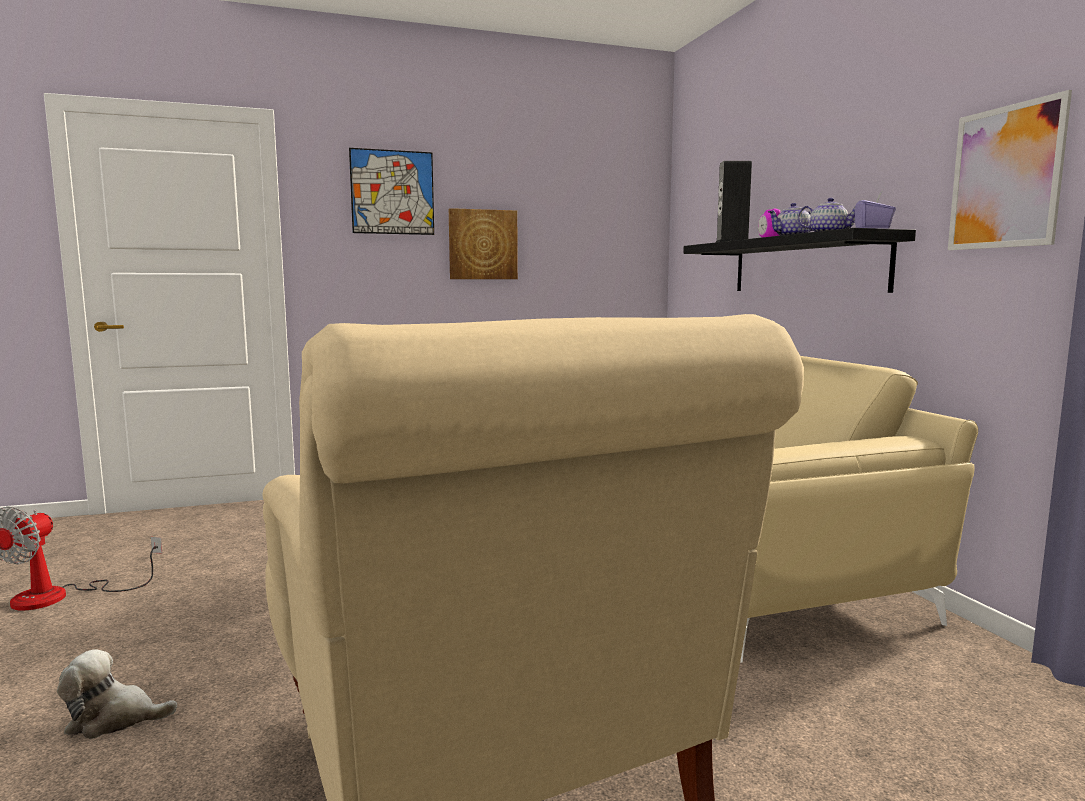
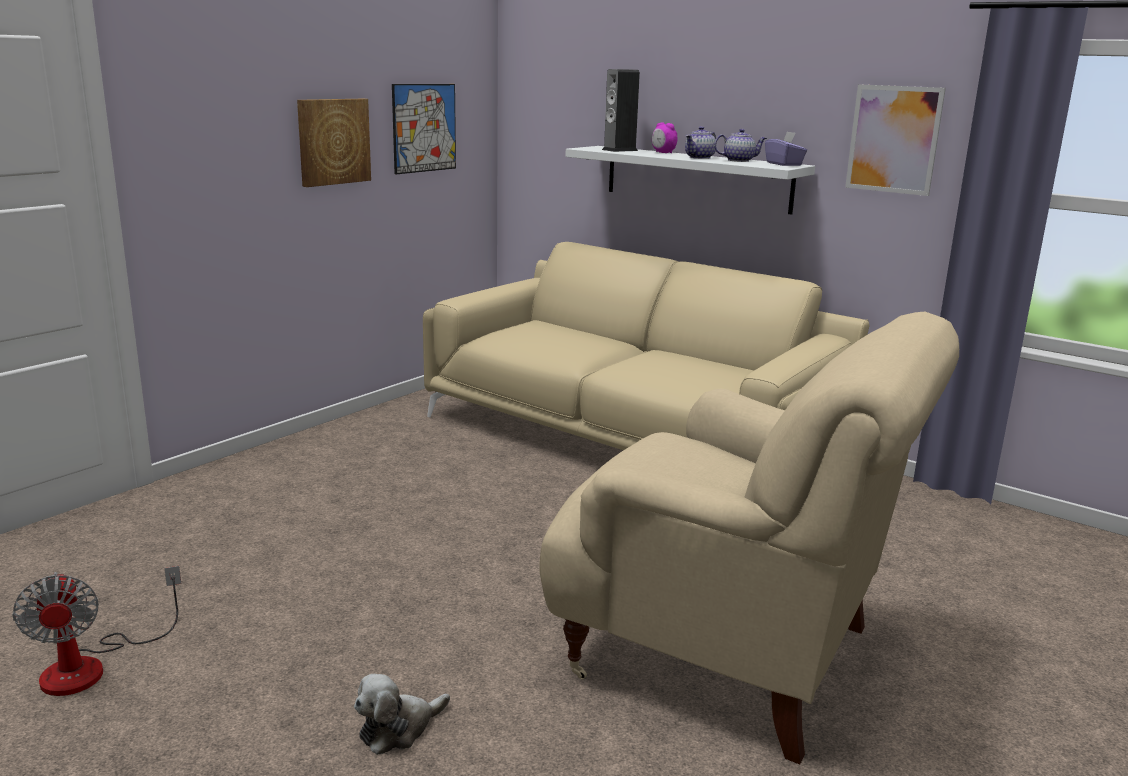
camera: 35 degrees left, 10 degrees up
picture [349,148,434,235] -> picture moved to [392,84,456,174]
black shelf [683,228,916,293] -> white shelf [566,146,815,215]

